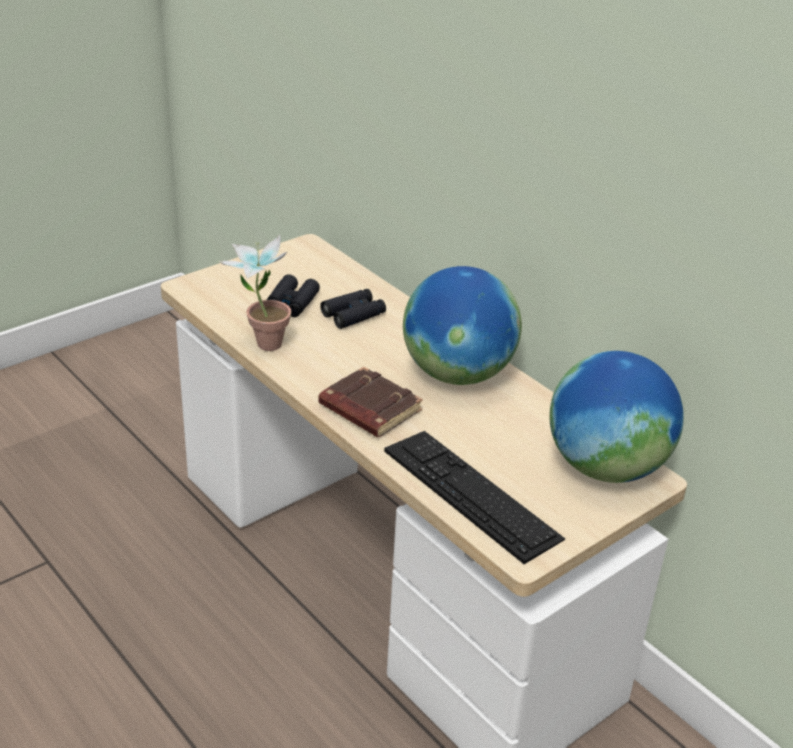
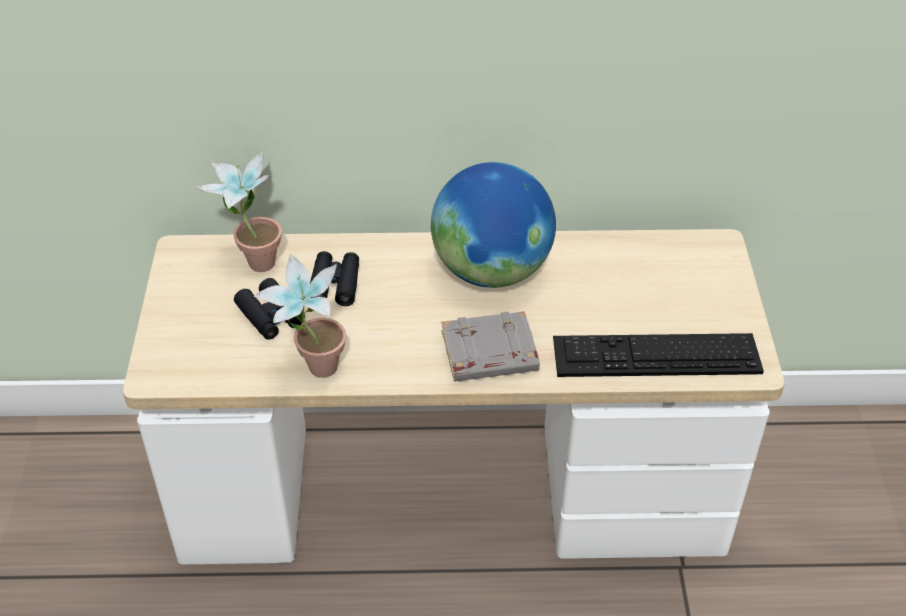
camera: 50 degrees left, 10 degrees up
brown book [319,367,423,437] -> grey book [442,311,540,381]
globe [549,351,684,483] -> none
none -> potted plant [196,151,282,272]

